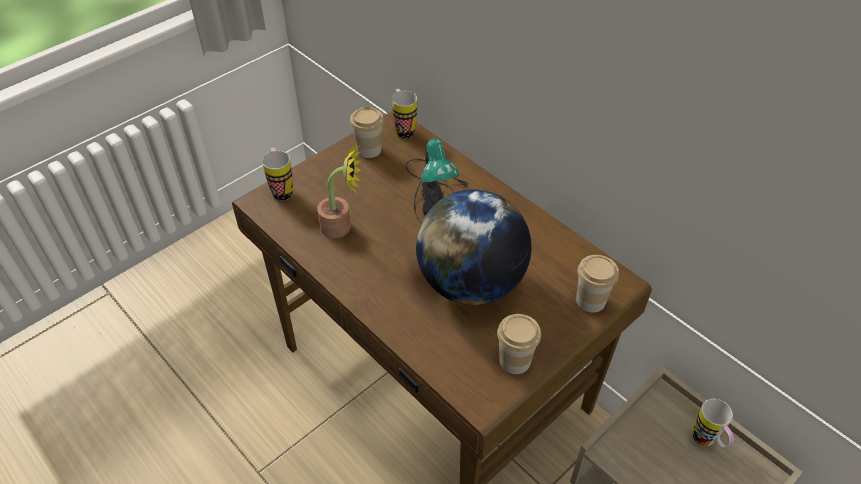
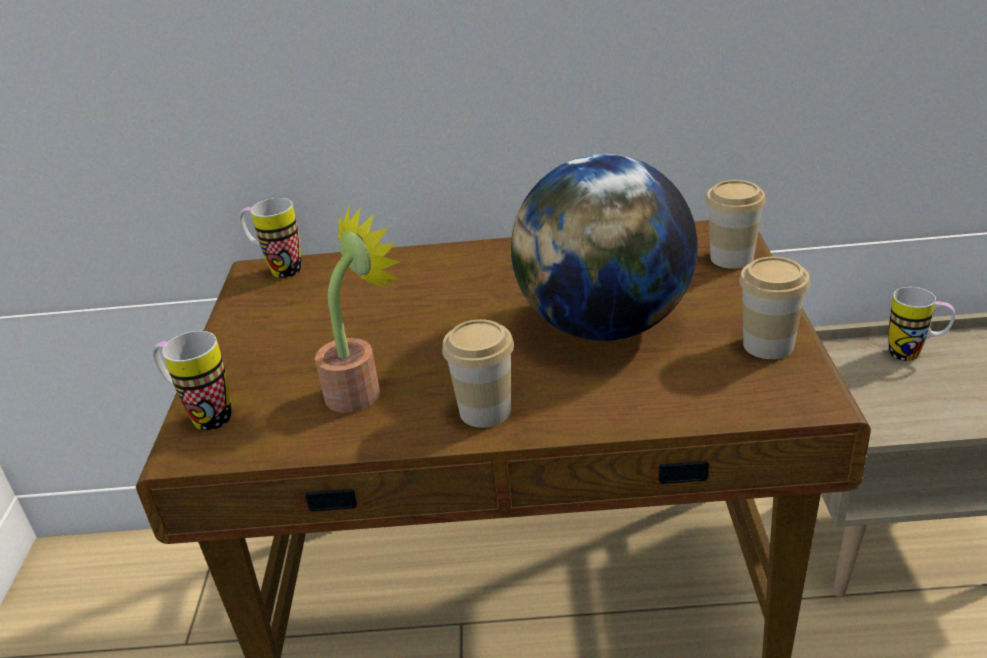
camera: 45 degrees left, 15 degrees down
cup [350,107,384,158] -> cup moved to [442,319,514,428]
table lamp [406,139,470,224] -> none

